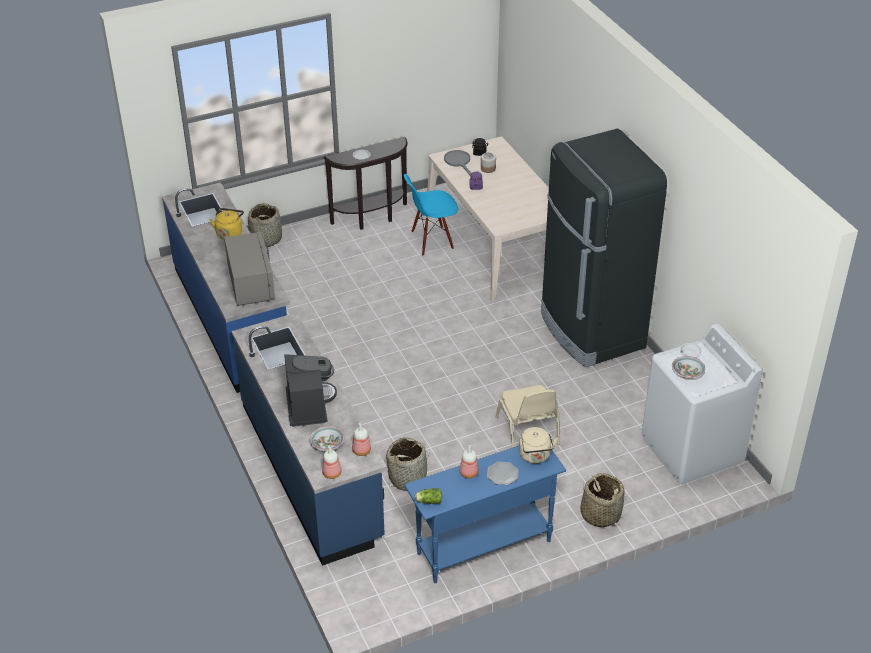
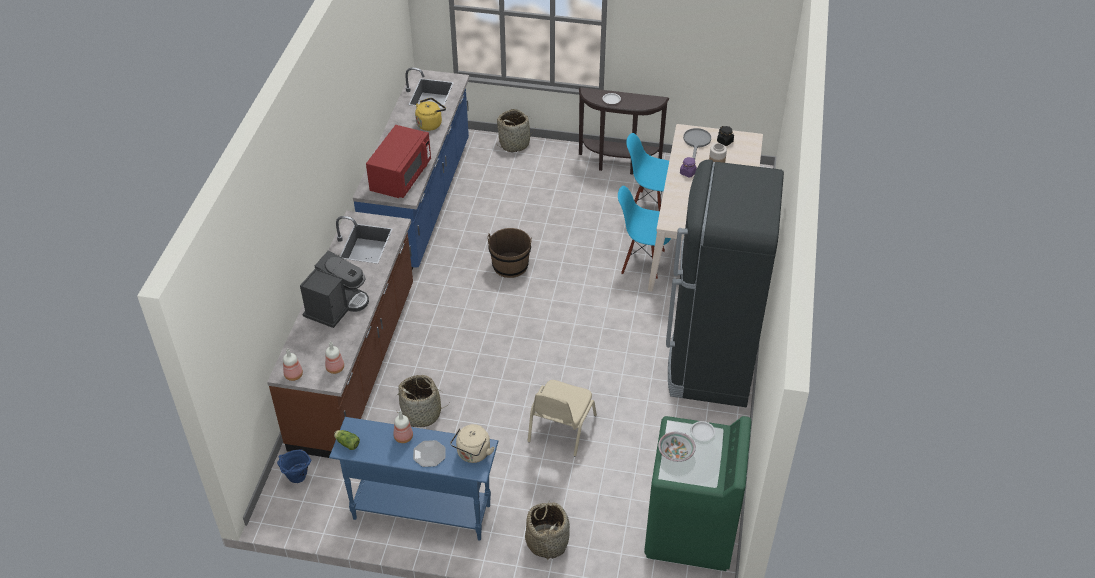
camera: 35 degrees right, 5 degrees up
grey microwave [224,232,275,306] -> red microwave [366,125,431,198]
blue counter [232,313,387,566] -> brown counter [267,211,413,458]
bowl [310,426,345,451] -> none
white washing machine [642,323,763,485] -> green washing machine [644,416,752,571]
none -> blue bucket [277,450,311,483]
none -> brown bucket [487,228,532,278]
none -> blue chair [618,186,671,279]

